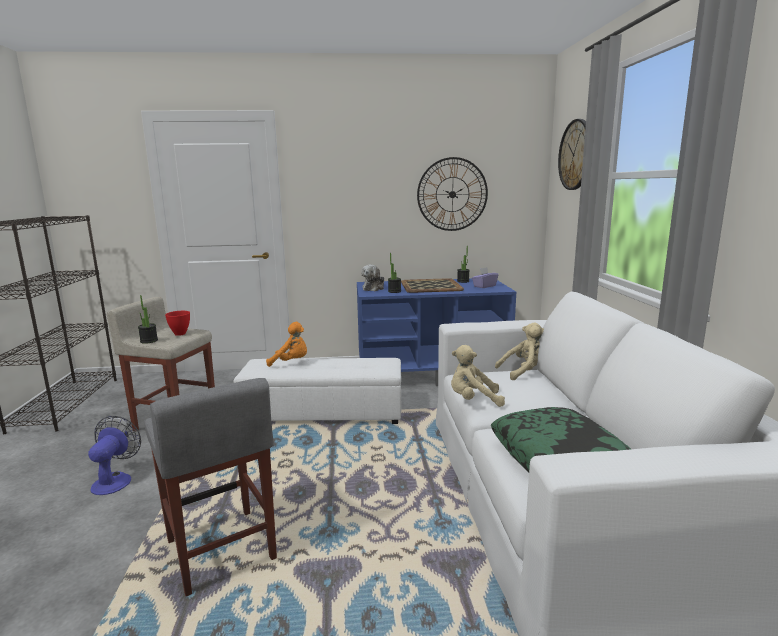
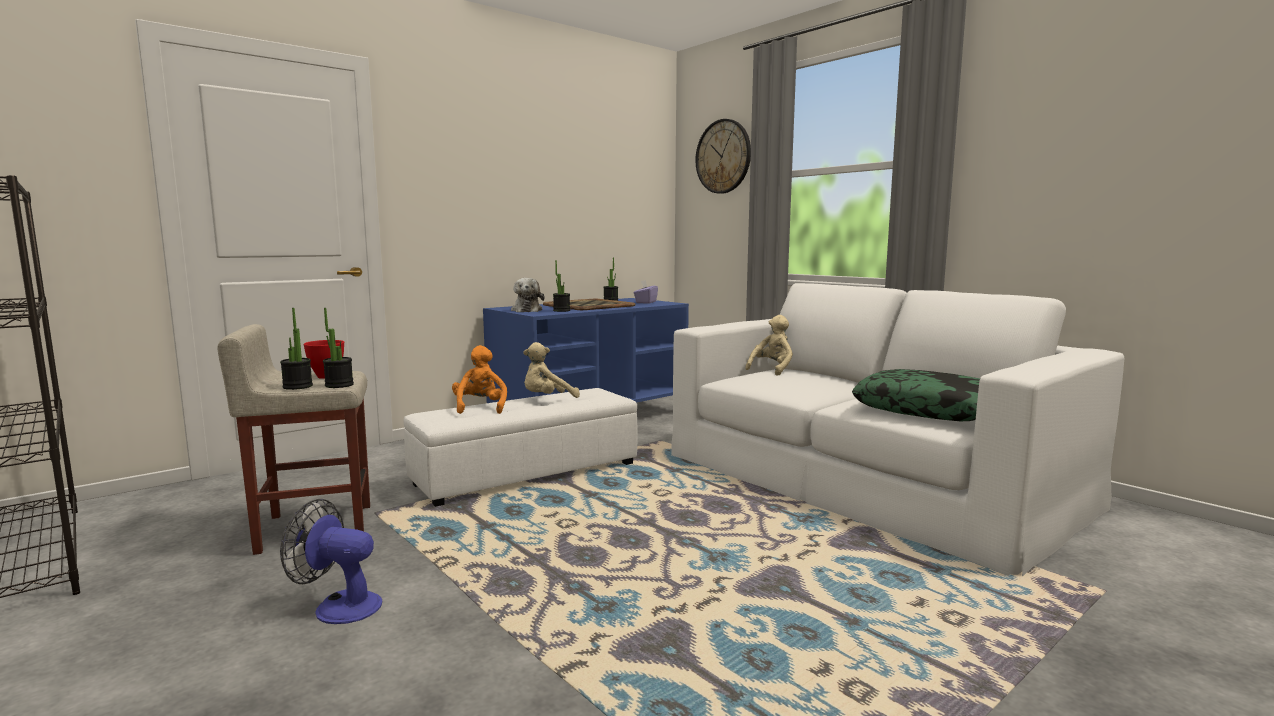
camera: 35 degrees left, 5 degrees down
fan [88,416,141,495] -> fan turned 45 degrees counterclockwise [280,499,382,624]
grey stool [145,378,277,597] -> none
orange plush toy [266,322,307,367] -> orange plush toy turned 75 degrees counterclockwise [452,345,507,414]
wall clock [417,157,488,231] -> none
beige plush toy [451,345,505,407] -> beige plush toy moved to [523,342,580,398]
none -> potted plant [323,308,354,388]

